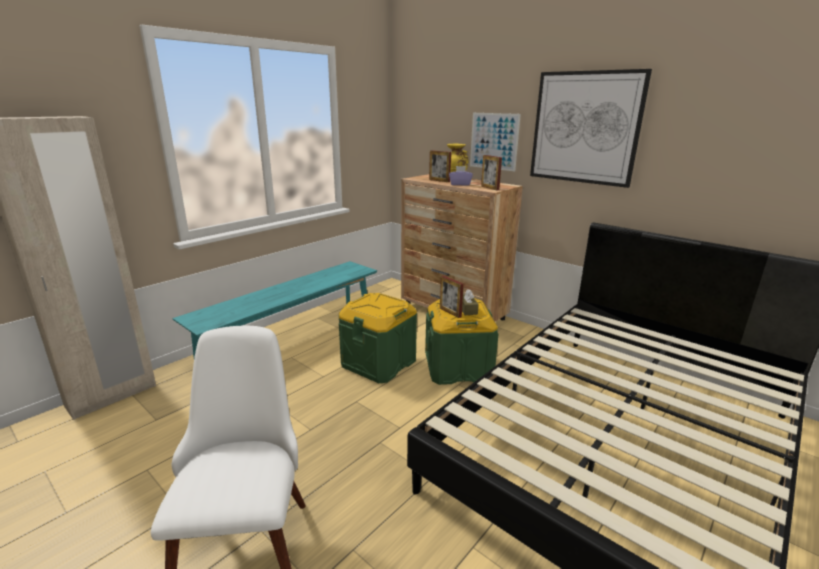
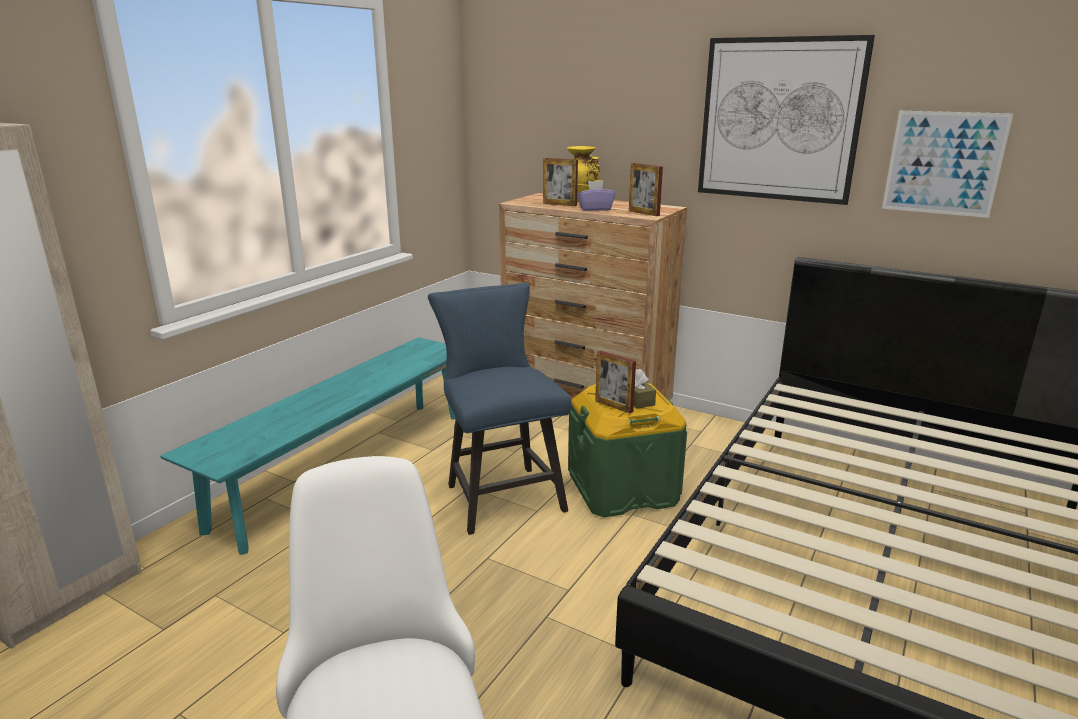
camera: 10 degrees left, 0 degrees up
green storage box [339,293,417,383] -> blue chair [428,283,571,535]
picture [470,113,521,171] -> picture moved to [882,111,1013,218]

